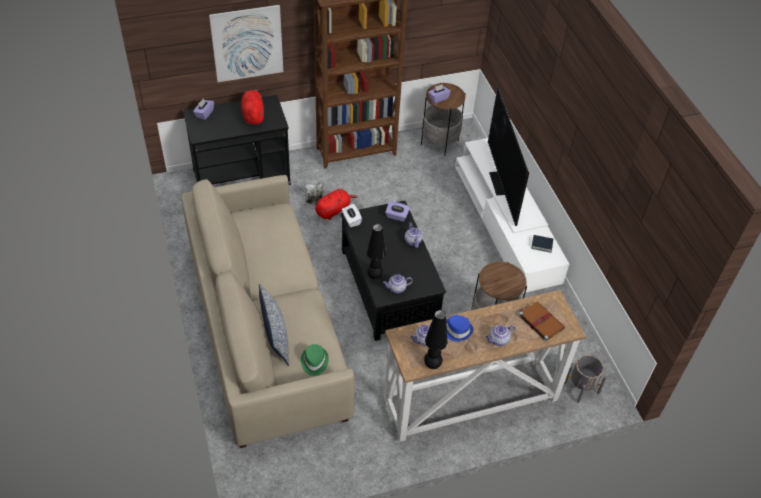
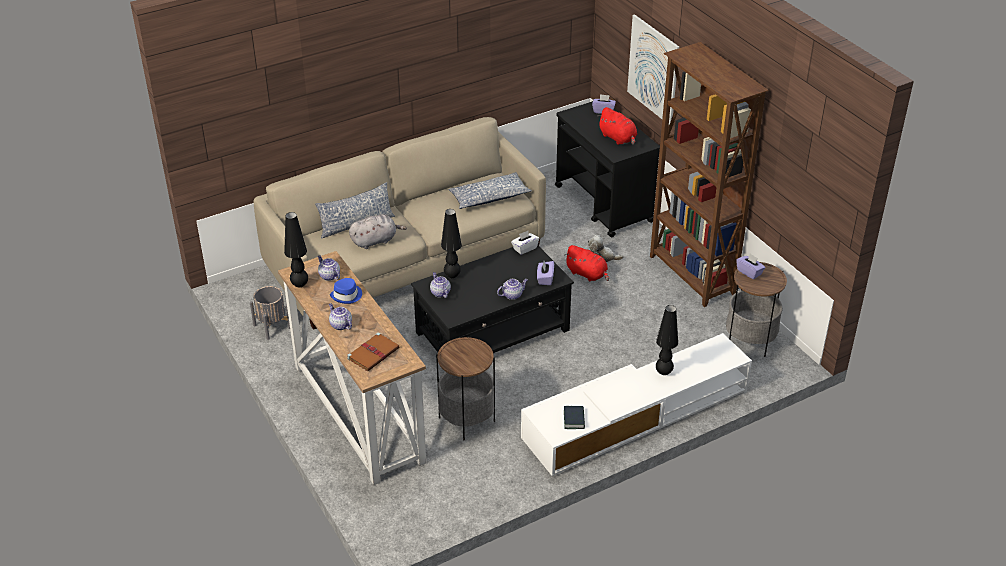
camera: 80 degrees right, 10 degrees down
red plush toy [241,90,264,125] -> red plush toy turned 75 degrees clockwise [597,107,637,145]
green hat [301,344,329,376] -> none
television [488,87,529,226] -> black table lamp [656,305,678,375]
grey planter [564,355,607,403] -> grey planter moved to [250,286,290,340]
none -> grey plush toy [349,214,407,249]
none -> pillow [448,172,532,209]

